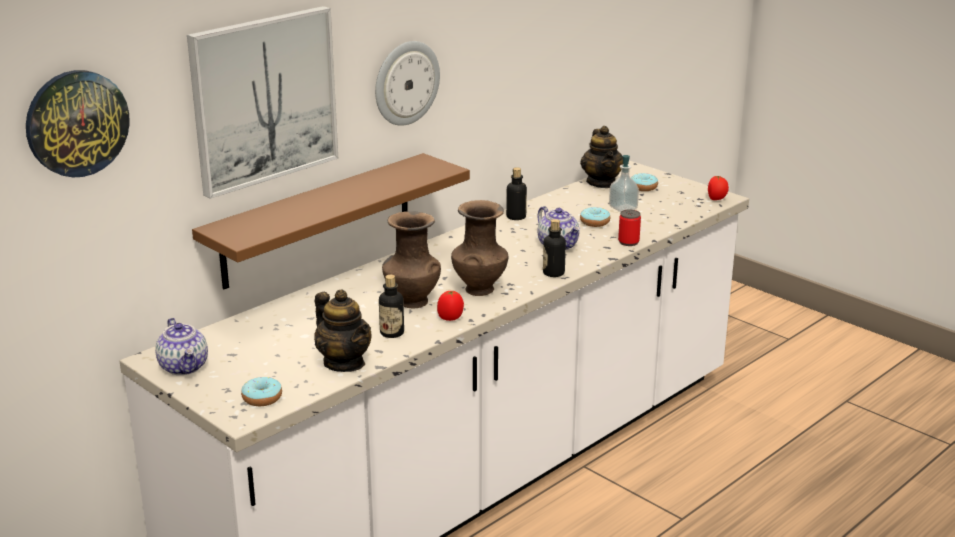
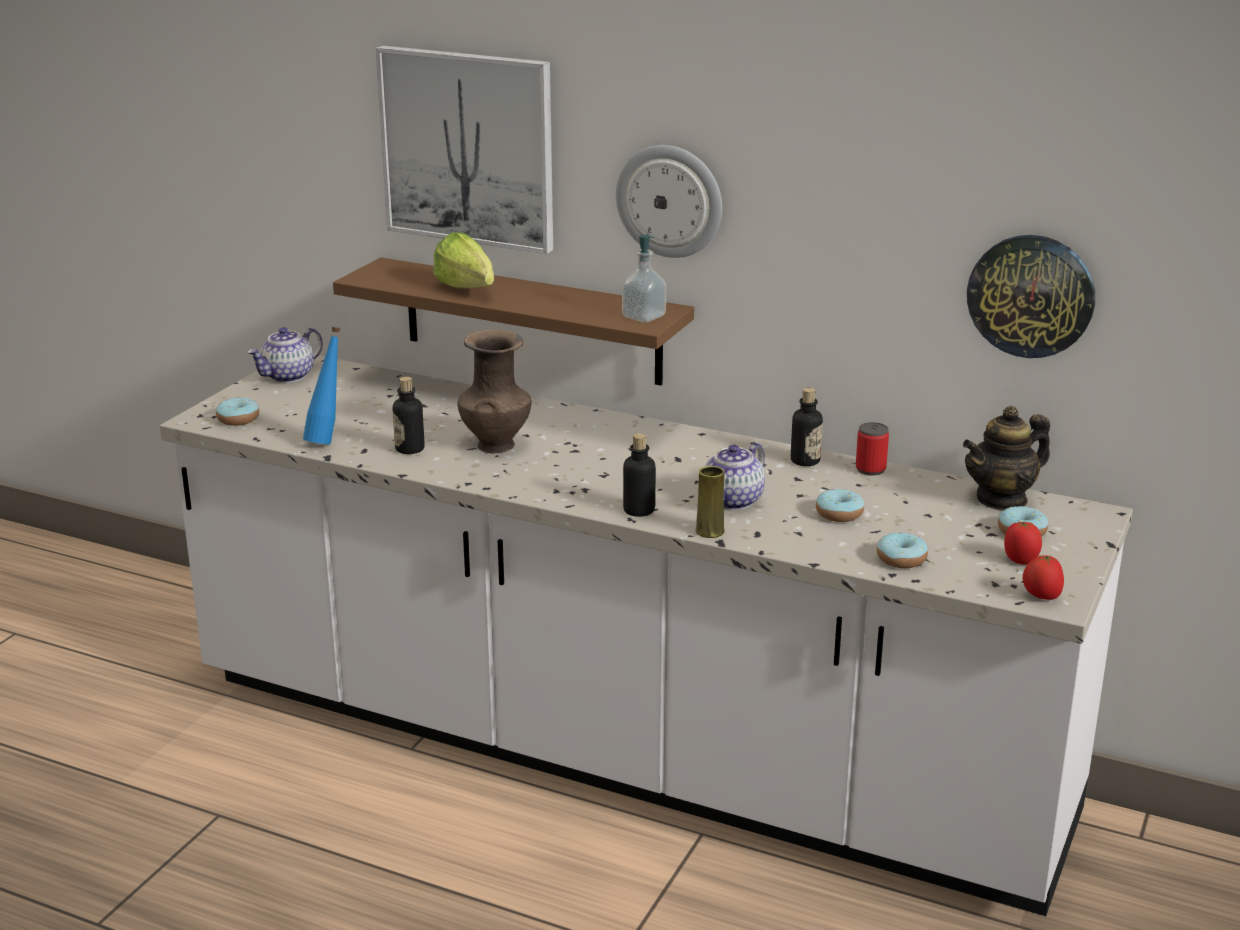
camera: 70 degrees right, 0 degrees up
wall clock [26,70,130,178] -> wall clock moved to [967,235,1095,358]
teapot [314,290,372,372] -> blue bottle [303,327,340,444]
tomato [437,291,464,321] -> tomato moved to [1004,522,1042,565]
brown vase [451,200,508,296] -> none
soap dispenser [609,155,639,212] -> soap dispenser moved to [622,235,666,323]
can [618,210,641,246] -> can moved to [856,422,889,476]
none -> lettuce [433,232,494,288]
none -> yellow vase [696,466,725,538]
none -> donut [877,532,928,568]

